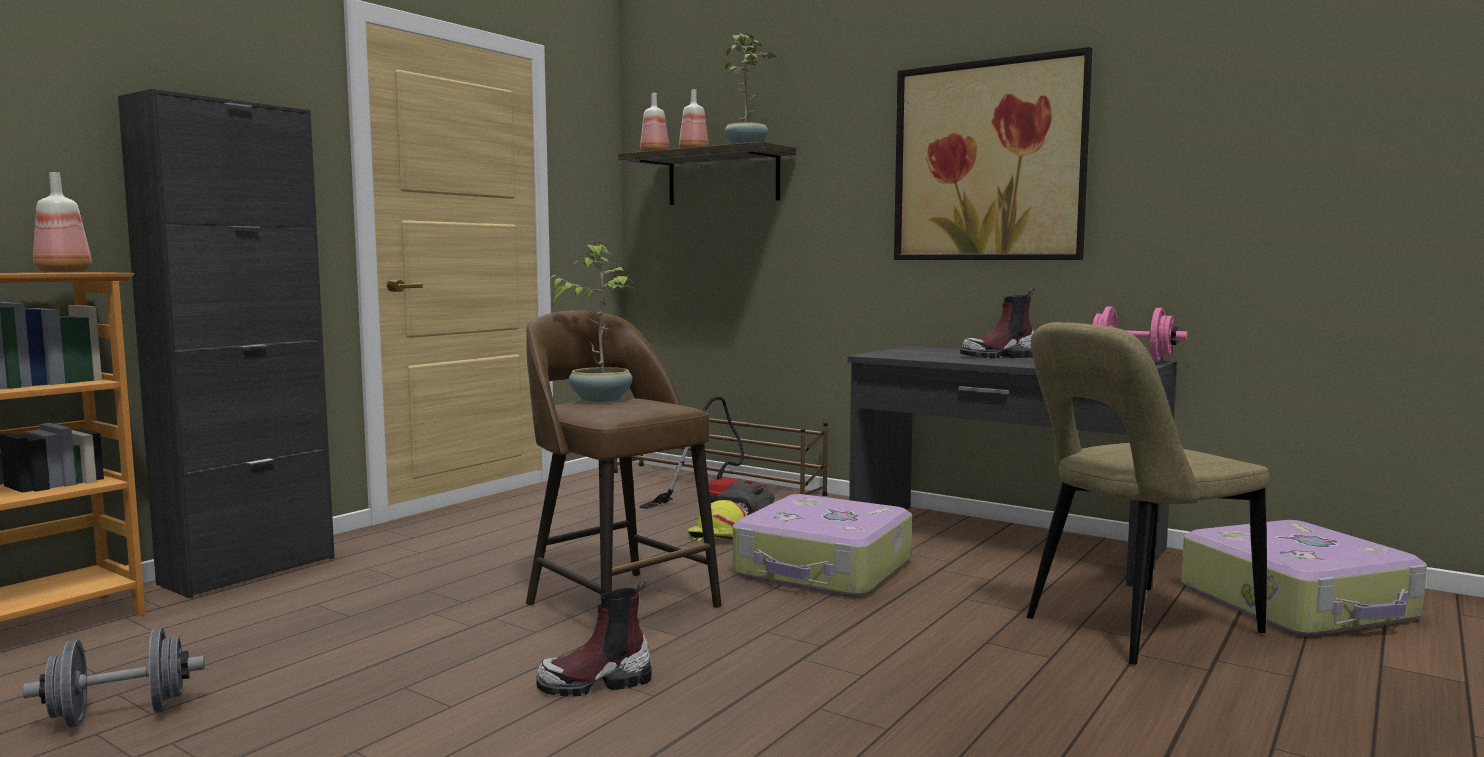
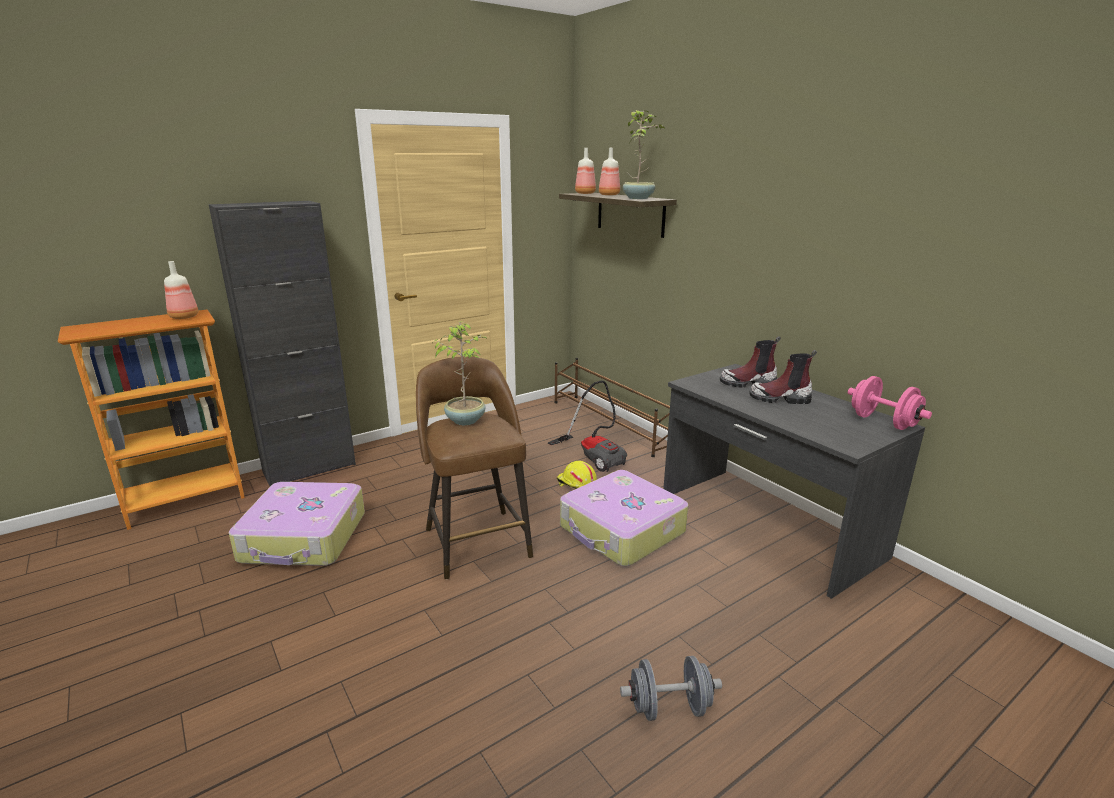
camera: 20 degrees right, 15 degrees up
grey dumbbell [23,628,205,727] -> grey dumbbell moved to [620,656,722,721]
boot [536,579,652,697] -> boot moved to [720,337,781,388]
picture [894,47,1092,260] -> none
beige chair [1027,322,1270,665] -> none
suitcase [1181,520,1427,636] -> suitcase moved to [229,482,365,566]

